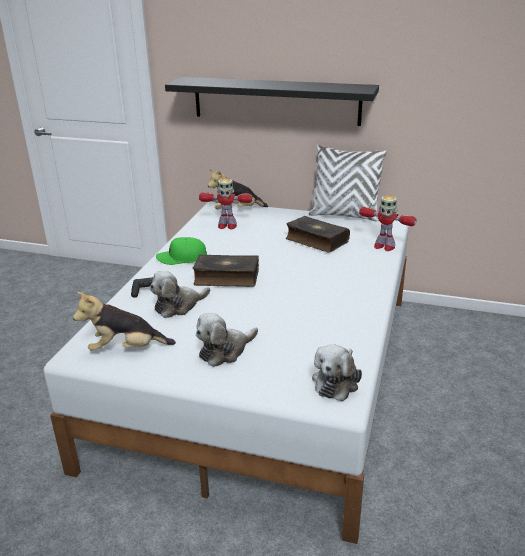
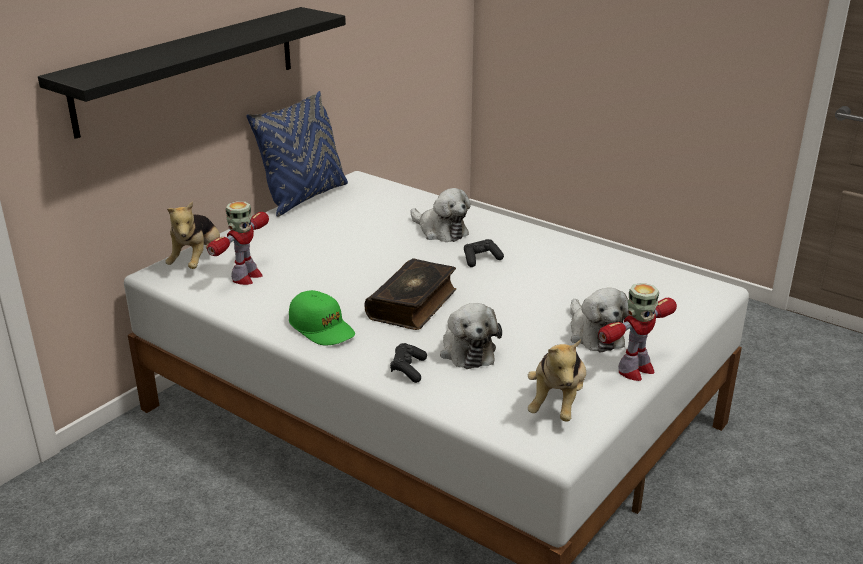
camera: 70 degrees left, 0 degrees up
green cap [156,237,207,265] -> green cap turned 60 degrees counterclockwise [289,290,355,345]
book [286,216,350,253] -> none
white pillow [309,144,387,221] -> blue pillow [247,91,348,217]
plush toy [312,344,362,401] -> plush toy moved to [410,188,471,242]
toy robot [359,195,417,251] -> toy robot moved to [598,283,677,381]
none -> black game controller [464,239,504,267]

